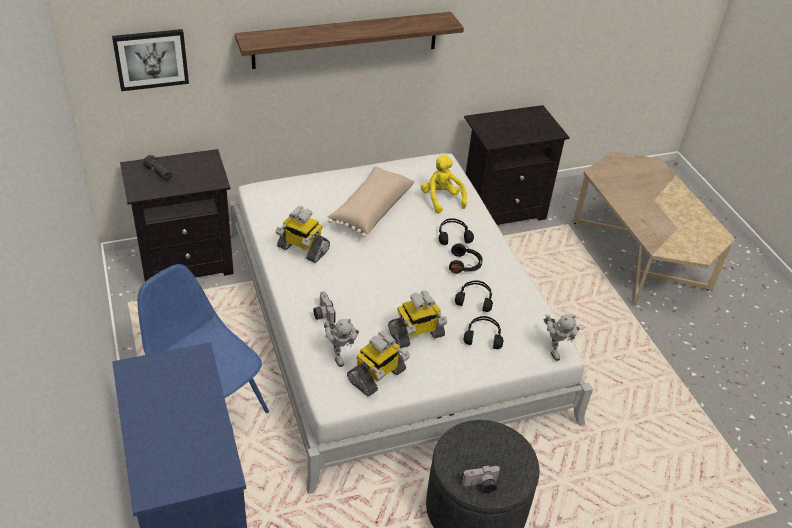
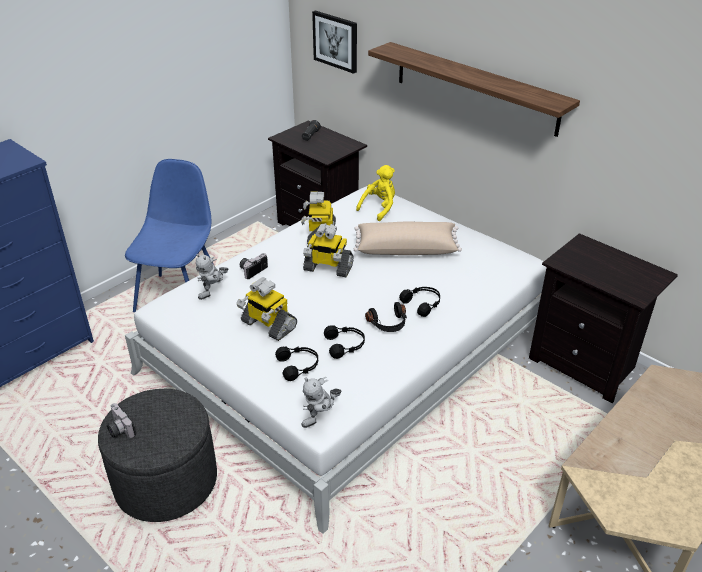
camera: 65 degrees right, 5 degrees down
toy robot [347,331,410,396] -> toy robot moved to [303,223,354,277]
yellow plush toy [421,155,467,214] -> yellow plush toy moved to [356,165,395,221]

